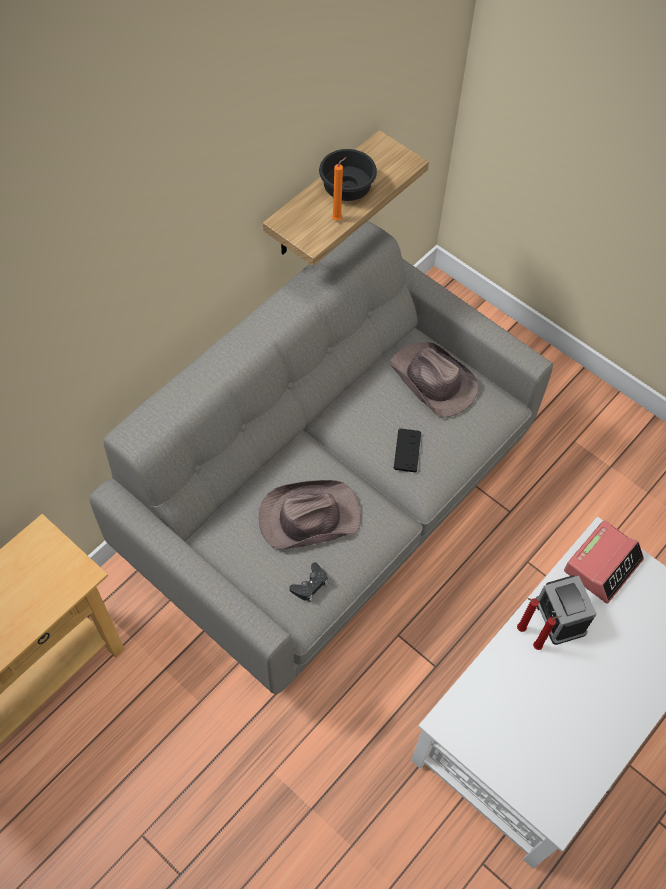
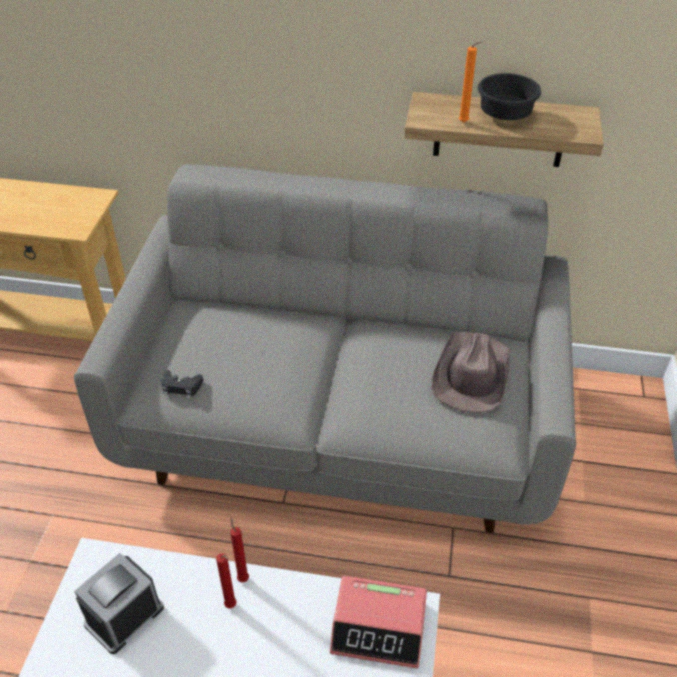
camera: 60 degrees right, 15 degrees down
brown hat [259,480,361,550] -> none
black game controller [394,428,421,473] -> none
alarm clock [535,575,597,645] -> alarm clock moved to [74,553,164,654]

